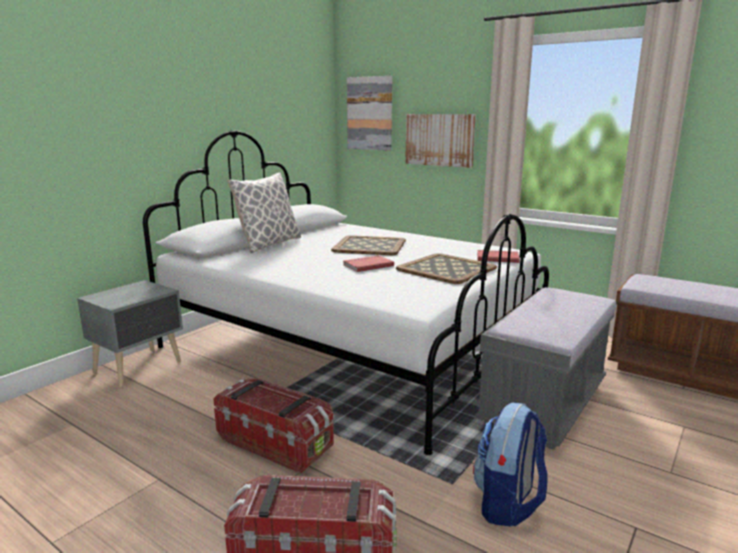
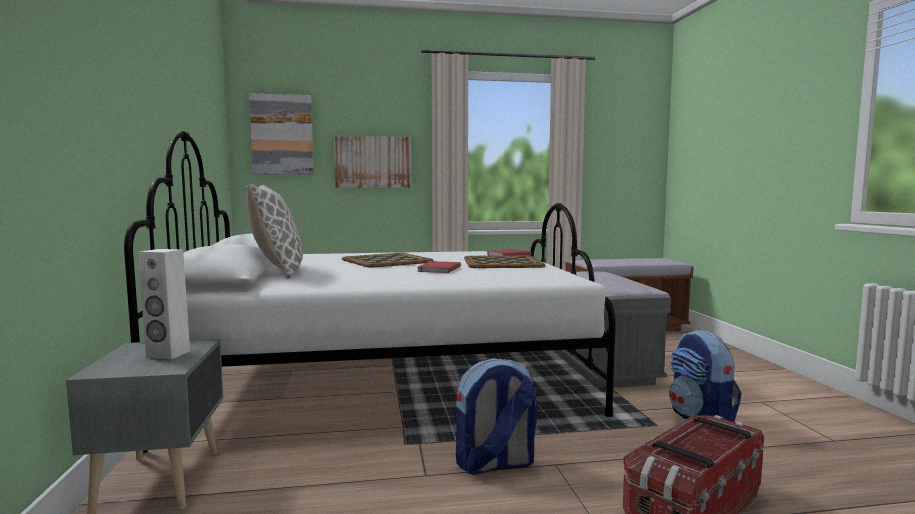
camera: 45 degrees left, 10 degrees down
storage box [213,378,334,474] -> backpack [456,358,537,475]
none -> white speaker [138,249,190,359]

